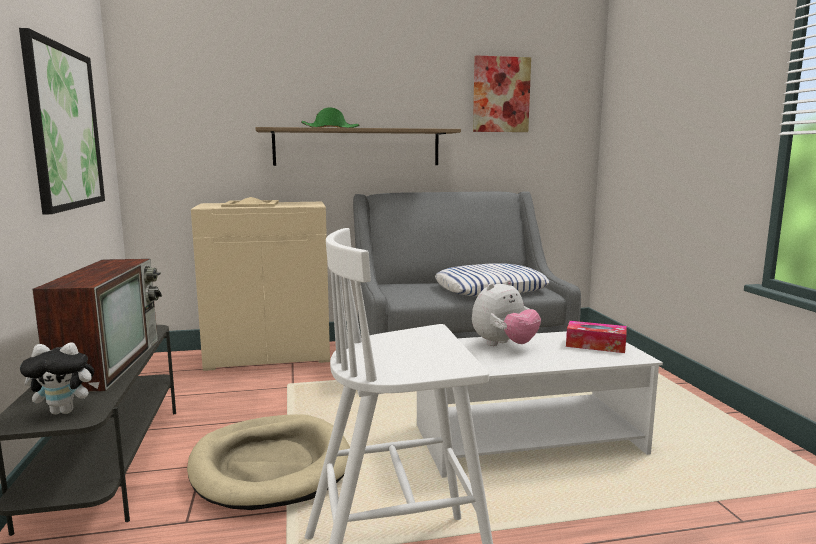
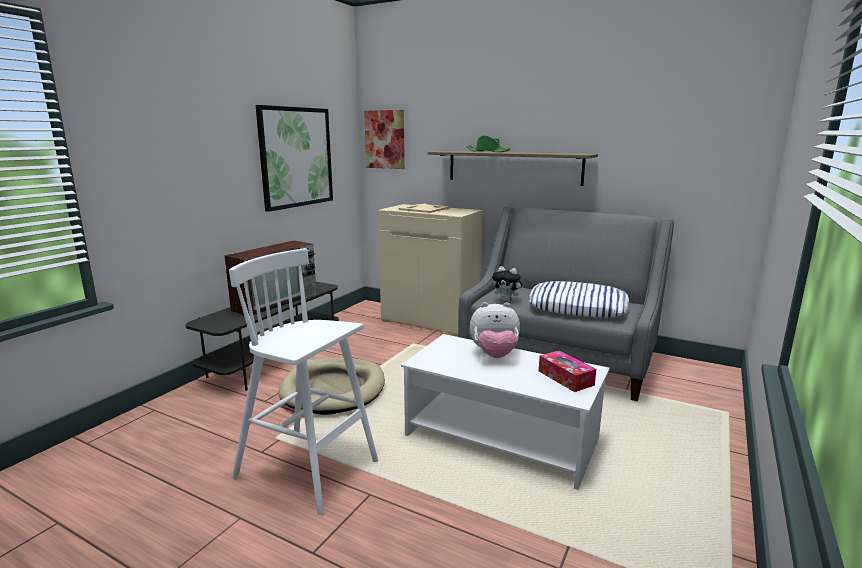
camera: 40 degrees right, 5 degrees up
plush toy [20,342,100,415] -> plush toy moved to [492,266,524,302]
picture [473,55,531,132] -> picture moved to [364,110,405,169]

